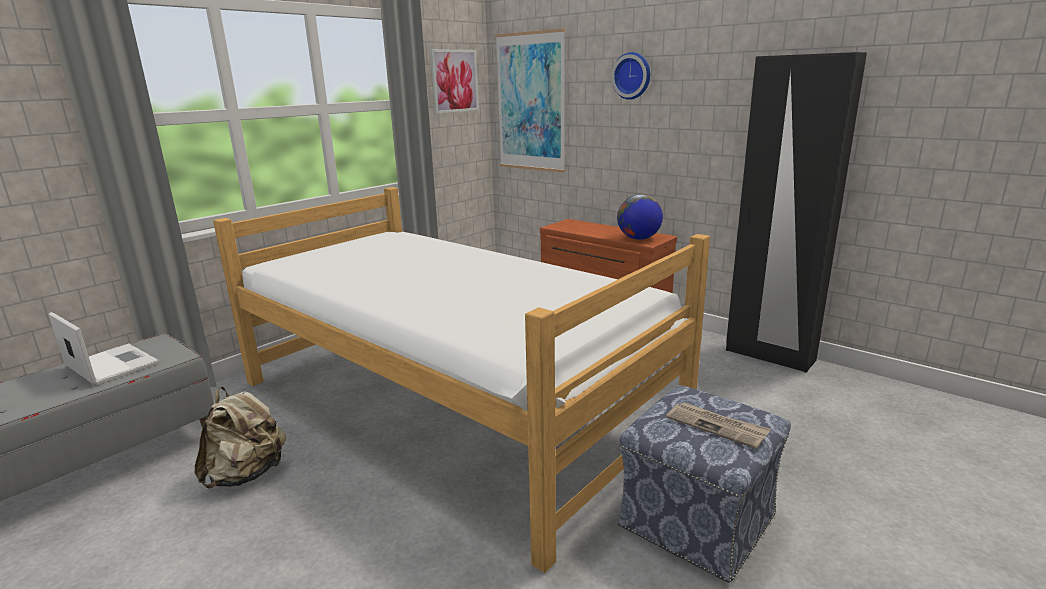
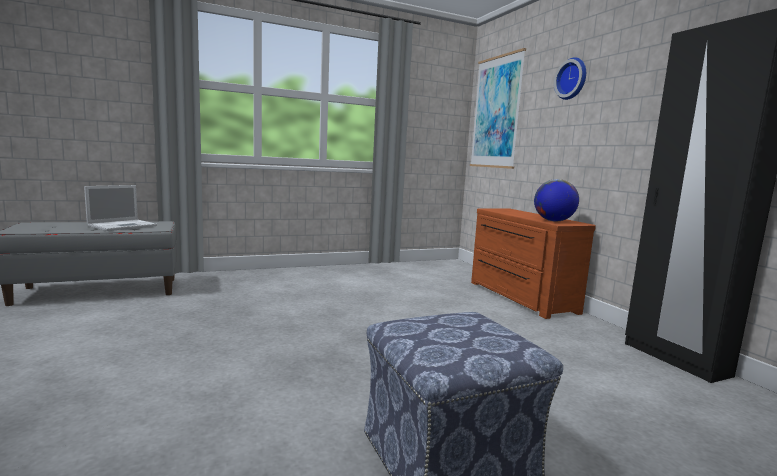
camera: 25 degrees right, 10 degrees down
laptop [48,312,159,385] -> laptop turned 60 degrees clockwise [84,185,157,231]
beige backpack [195,387,286,489] -> none
bed [213,187,710,573] -> none
picture [430,49,479,114] -> none
newspaper [666,402,771,449] -> none

